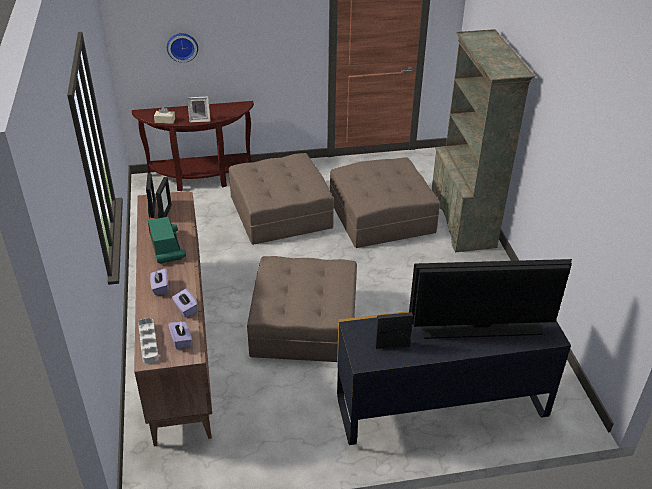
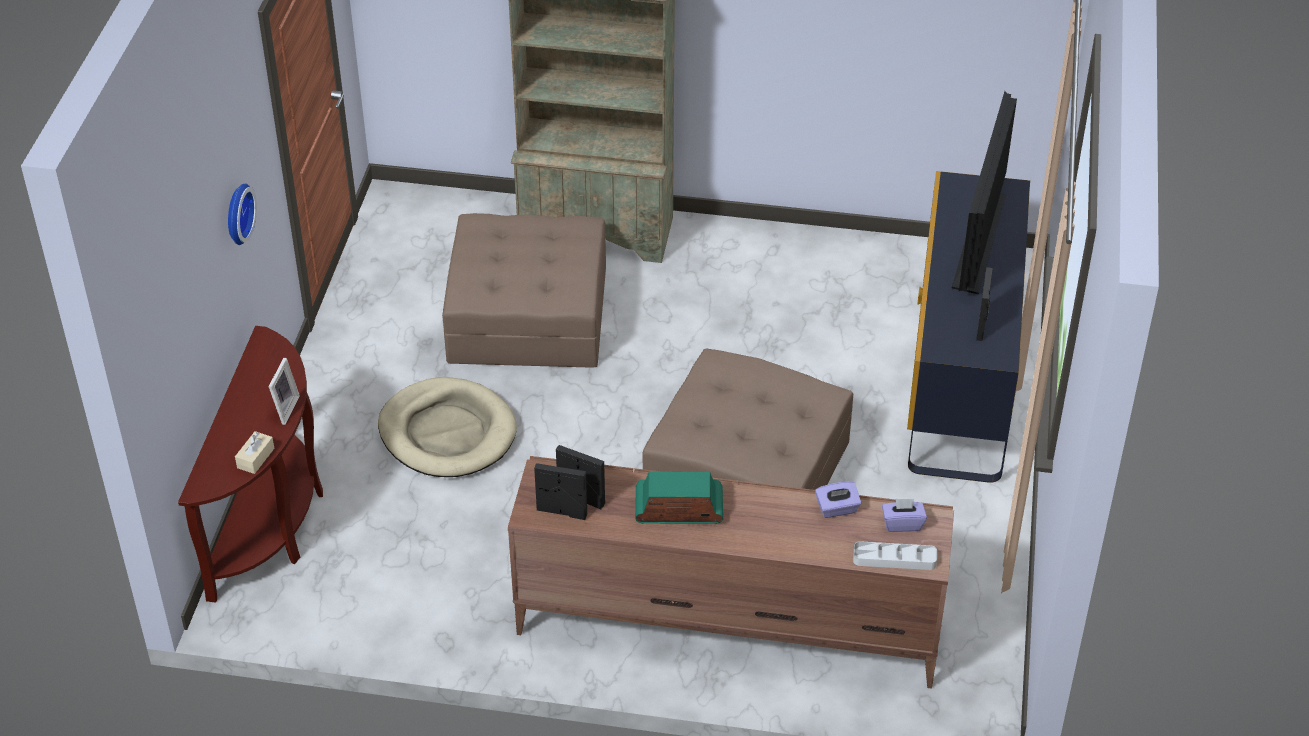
camera: 70 degrees left, 5 degrees up
purple tissue box [150,268,168,295] -> none
wall clock [167,33,198,63] -> wall clock moved to [228,183,257,245]
brown ottoman [229,153,334,245] -> beige dog bed [378,377,517,477]

